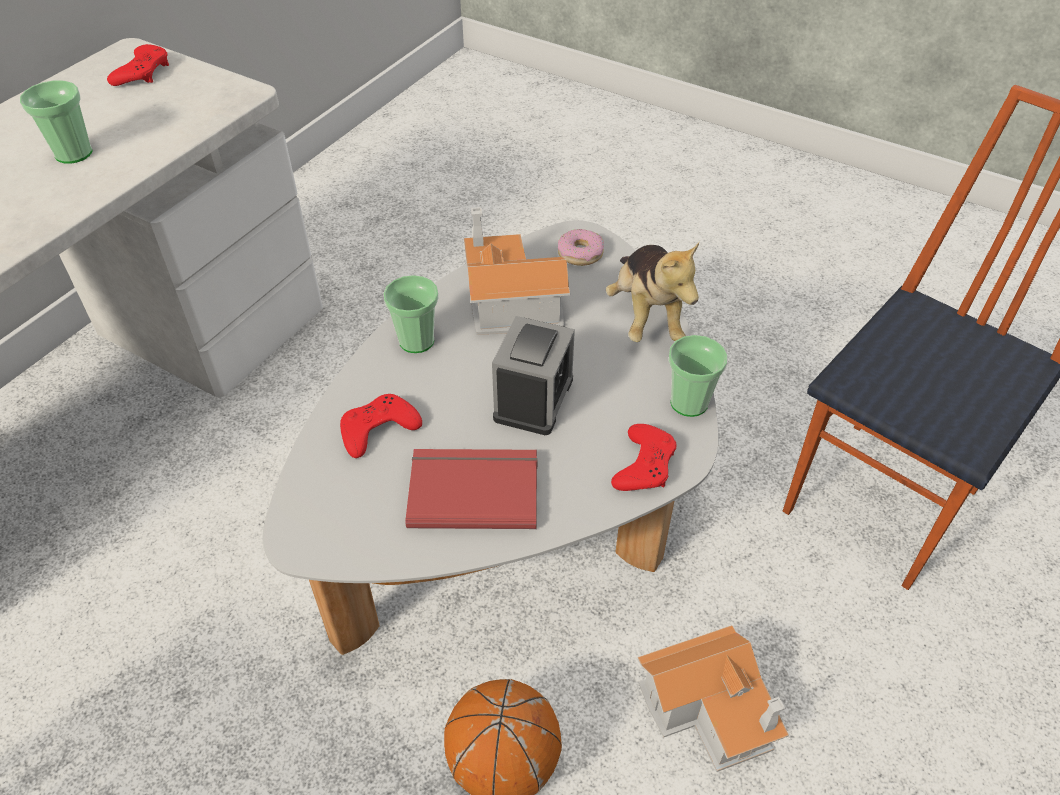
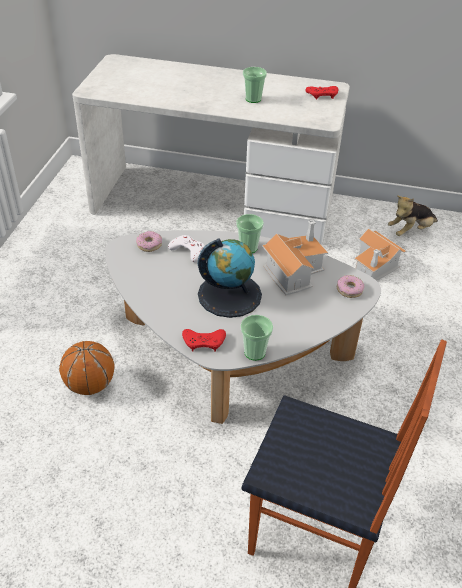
camera: 70 degrees right, 5 degrees down
red game controller [340,394,422,458] -> white game controller [168,235,205,263]
red book [405,449,537,529] -> none
alarm clock [492,316,575,435] -> globe [198,239,262,318]
plush toy [606,242,699,342] -> plush toy moved to [388,196,438,236]
toy house [637,625,789,772] -> toy house moved to [354,228,406,281]
none -> donut [136,231,162,252]

